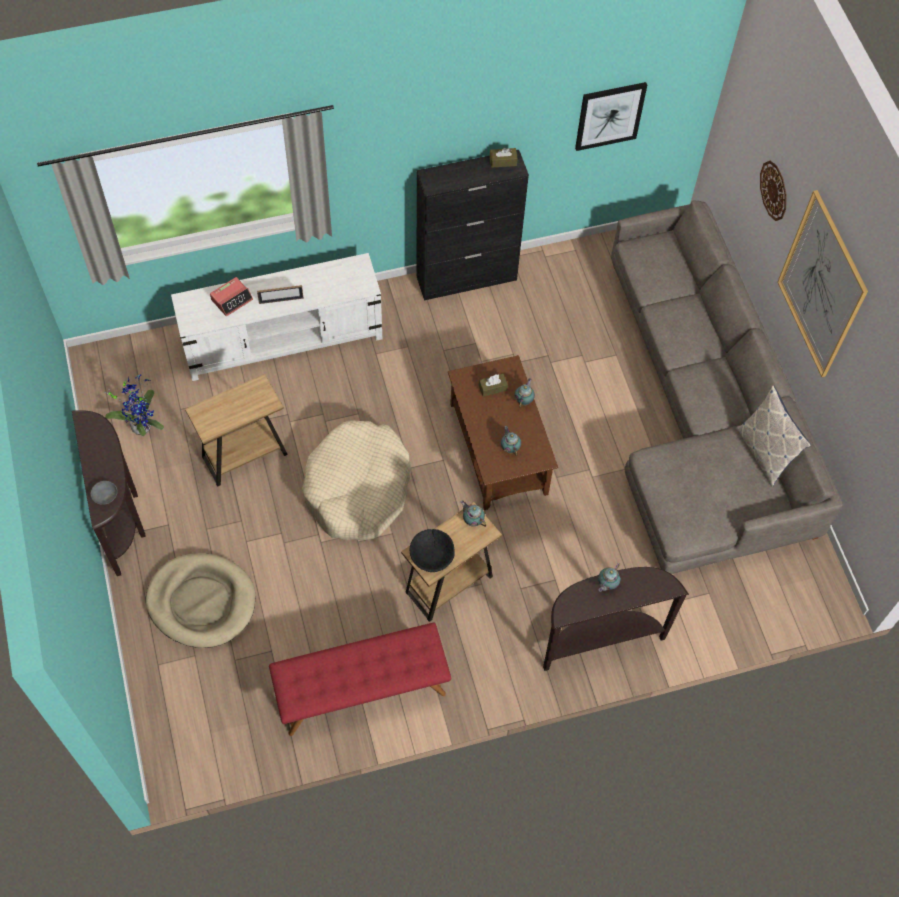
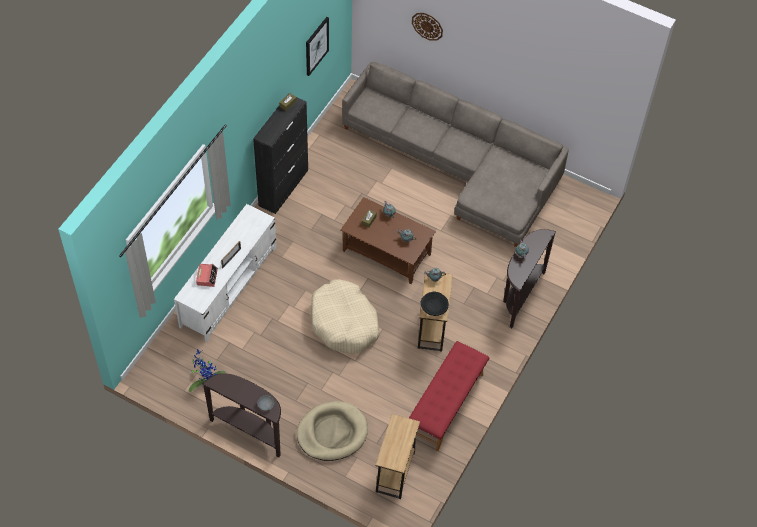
camera: 45 degrees left, 5 degrees down
brown side table [185,374,288,487] -> brown side table moved to [375,414,420,499]
pillow [736,385,811,487] -> none
picture [777,190,868,377] -> none

